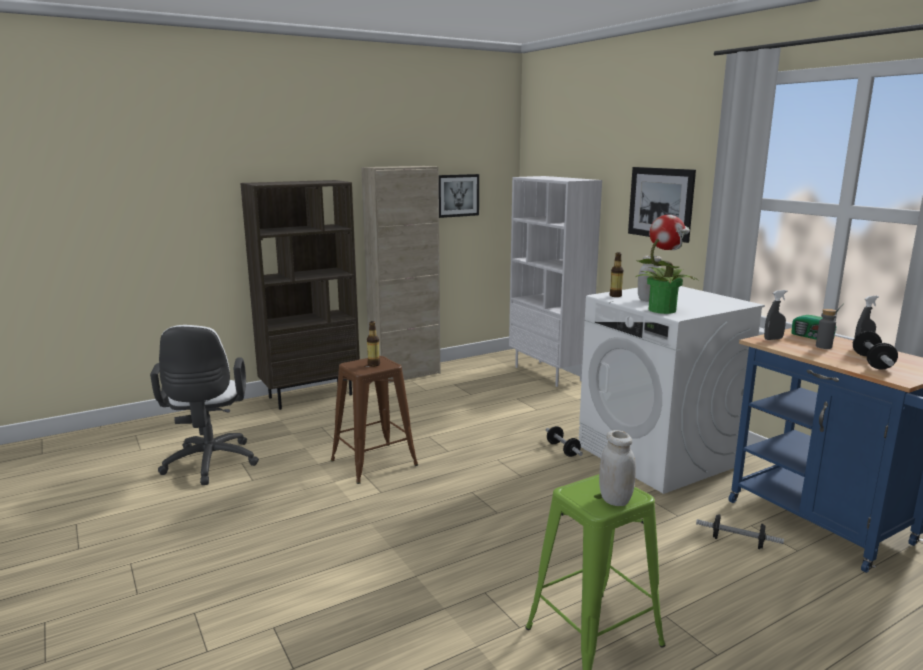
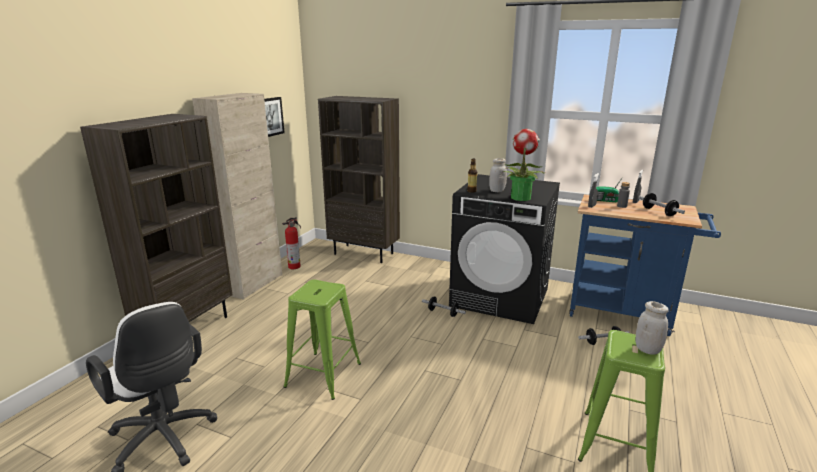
camera: 35 degrees left, 5 degrees up
brown stool [331,356,418,484] -> green stool [283,280,361,400]
bottle [367,321,380,367] -> none
white bookcase [509,176,602,387] -> brown bookcase [318,96,400,263]
white washing machine [579,286,765,494] -> black washing machine [449,174,560,324]
picture [628,167,696,243] -> none
none -> fire extinguisher [282,217,301,269]

